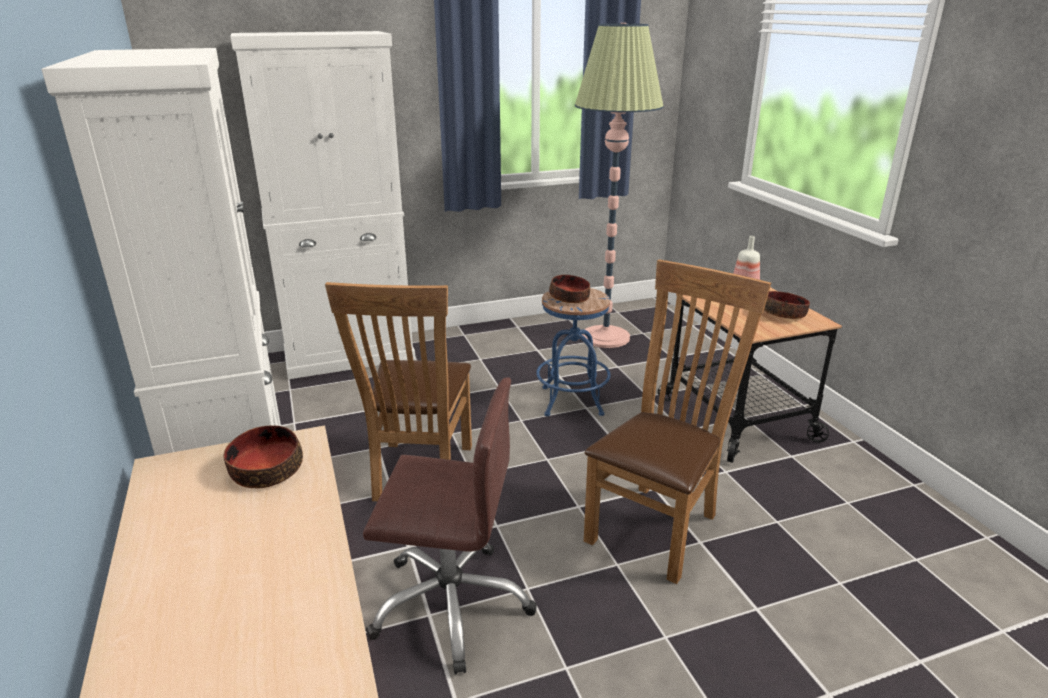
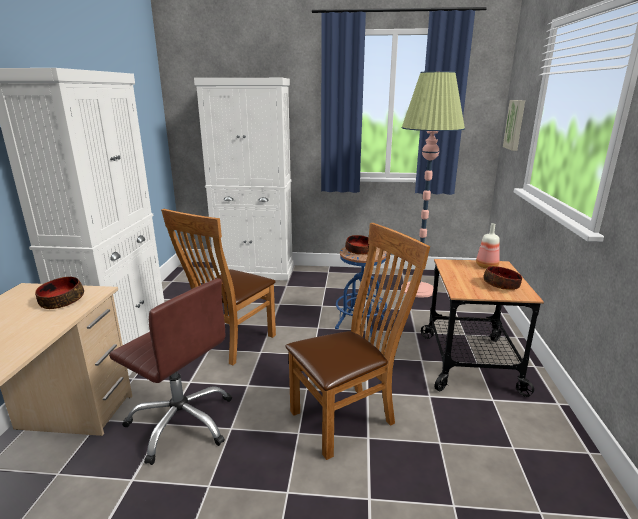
camera: 25 degrees right, 5 degrees down
none -> picture [503,100,525,151]

